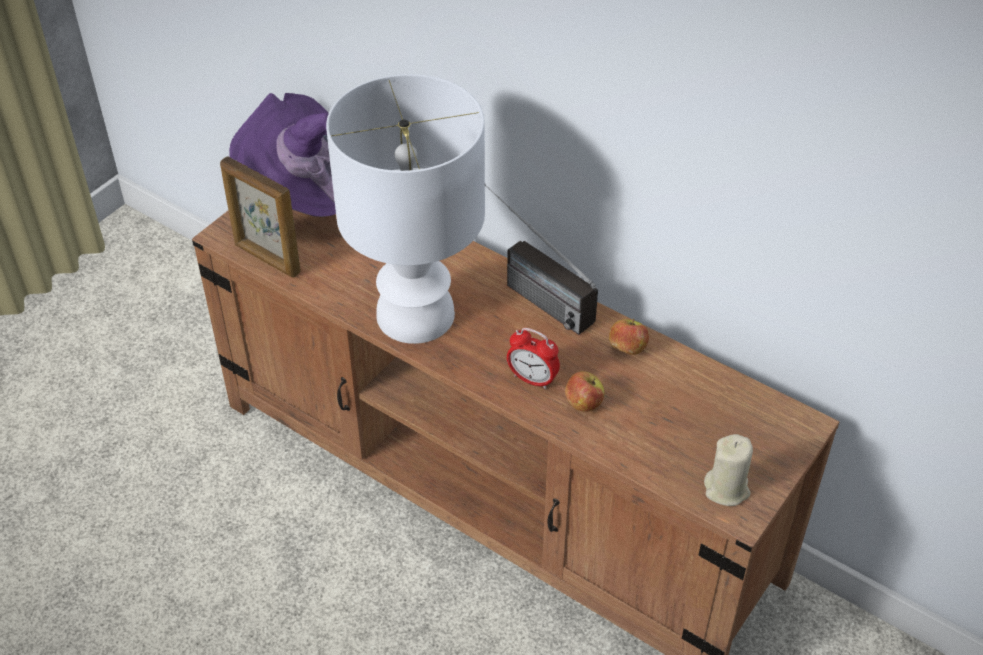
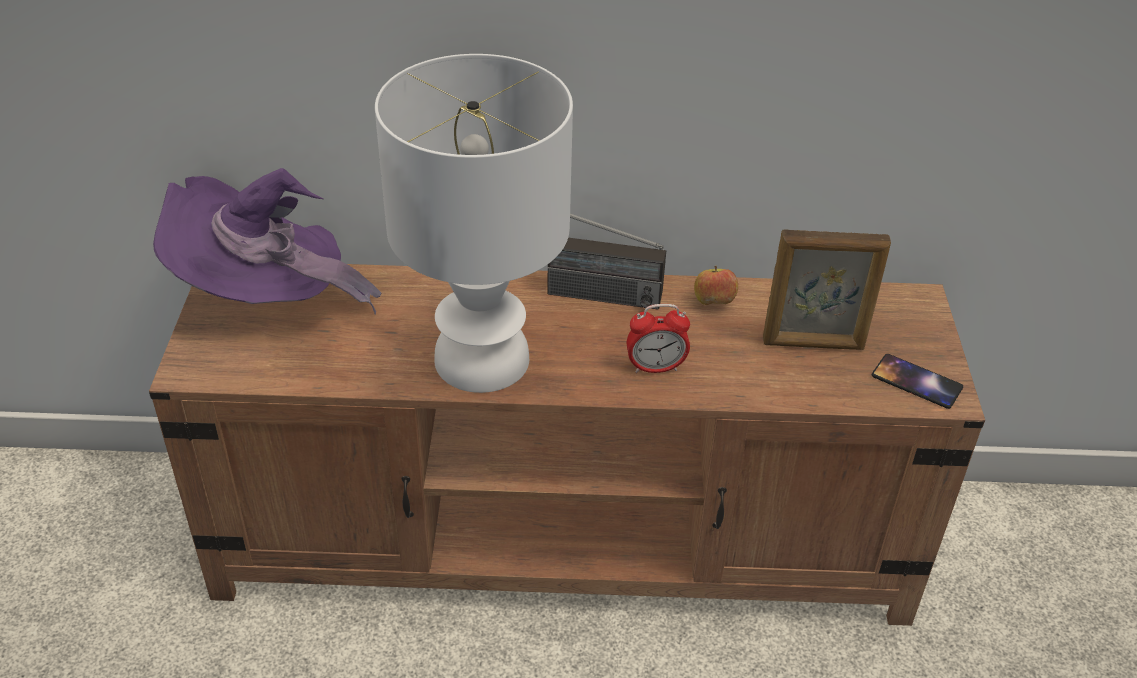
camera: 35 degrees left, 5 degrees down
picture frame [220,156,301,278] -> picture frame moved to [763,229,891,350]
apple [565,371,605,412] -> none
beige candle [704,434,753,506] -> phone [872,354,963,409]

